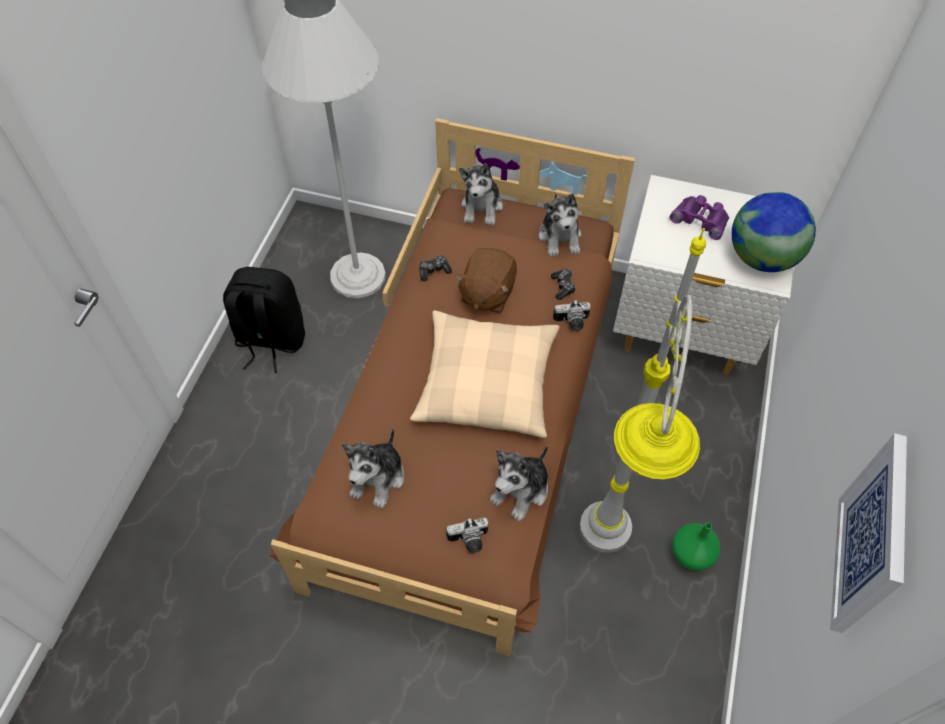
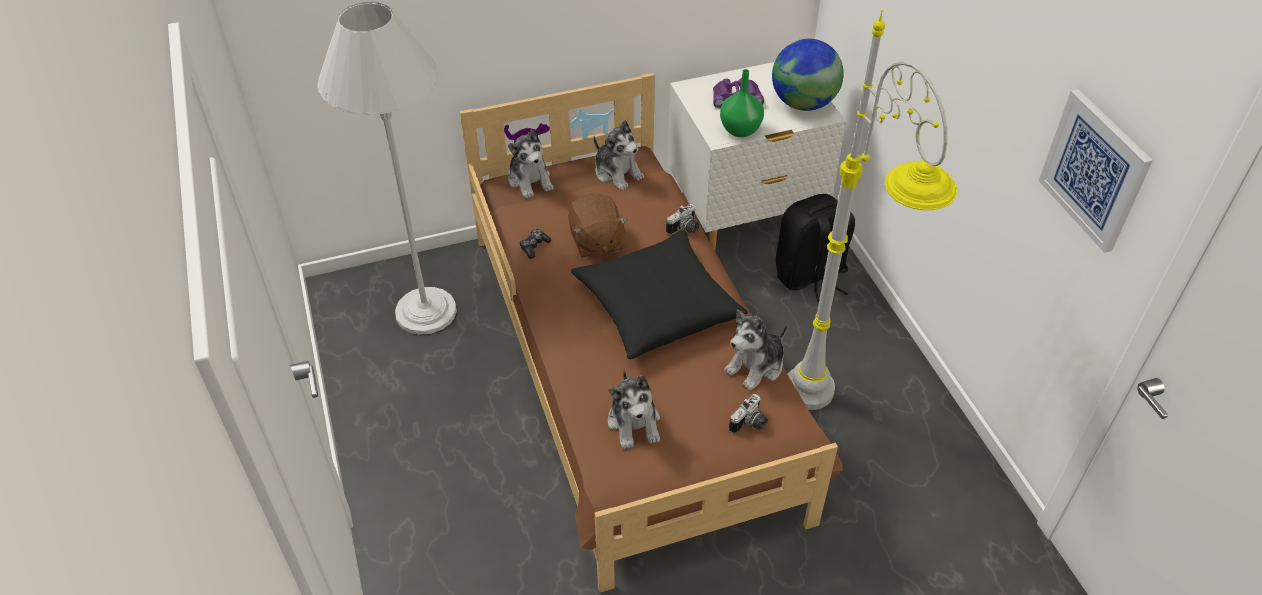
camera: 35 degrees left, 10 degrees down
black backpack [223,267,305,373] -> black backpack moved to [776,194,855,305]
beige pillow [410,311,560,438] -> black pillow [571,230,748,359]
plush toy [490,445,548,521] -> plush toy turned 45 degrees clockwise [724,310,787,391]
game controller [551,269,576,300] -> none
green vase [672,523,720,571] -> green vase moved to [720,69,764,137]

